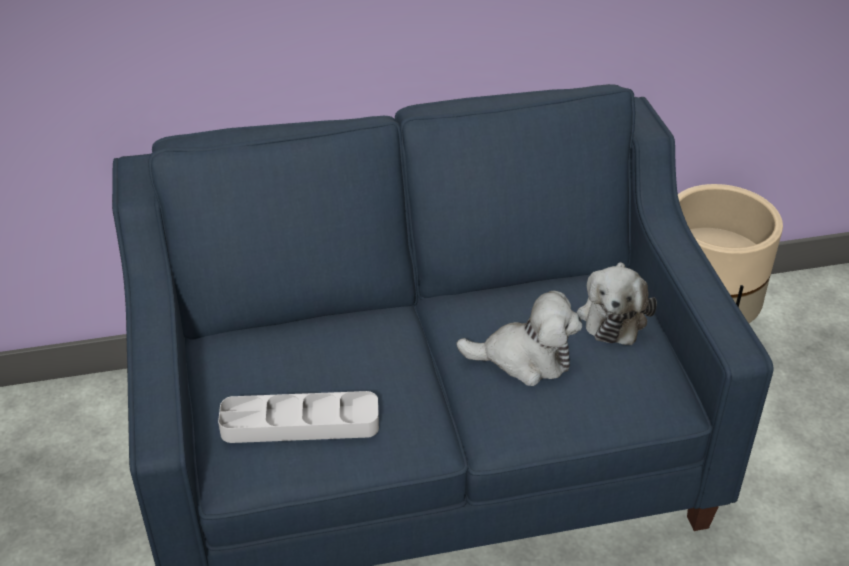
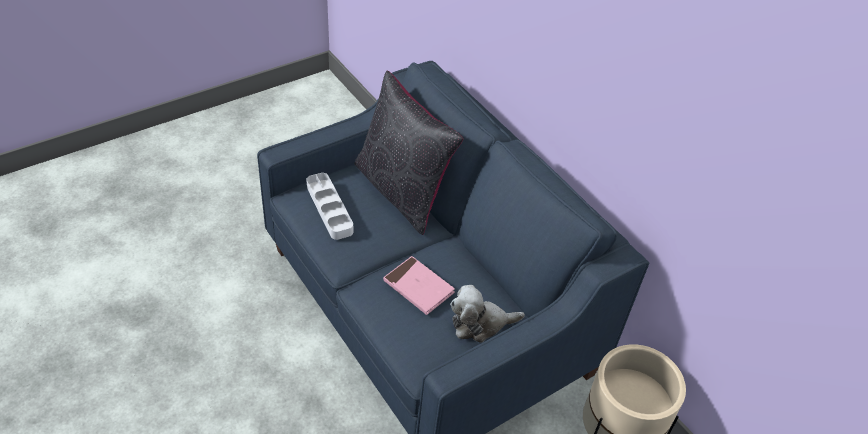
camera: 65 degrees right, 5 degrees up
plush toy [456,291,582,386] -> pink book [383,256,455,315]
none -> black pillow [354,71,464,235]

